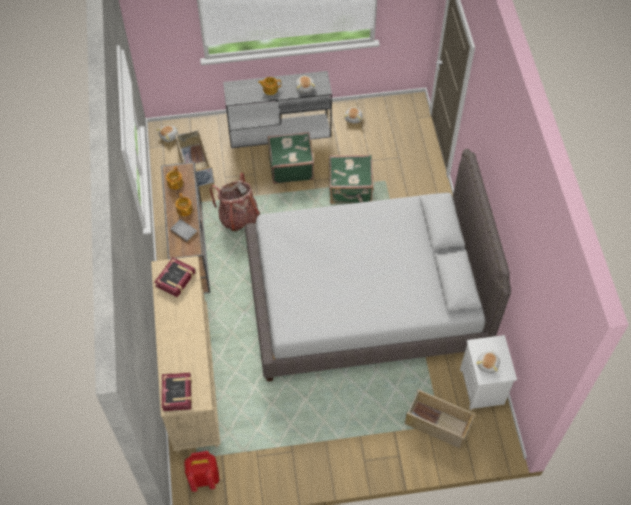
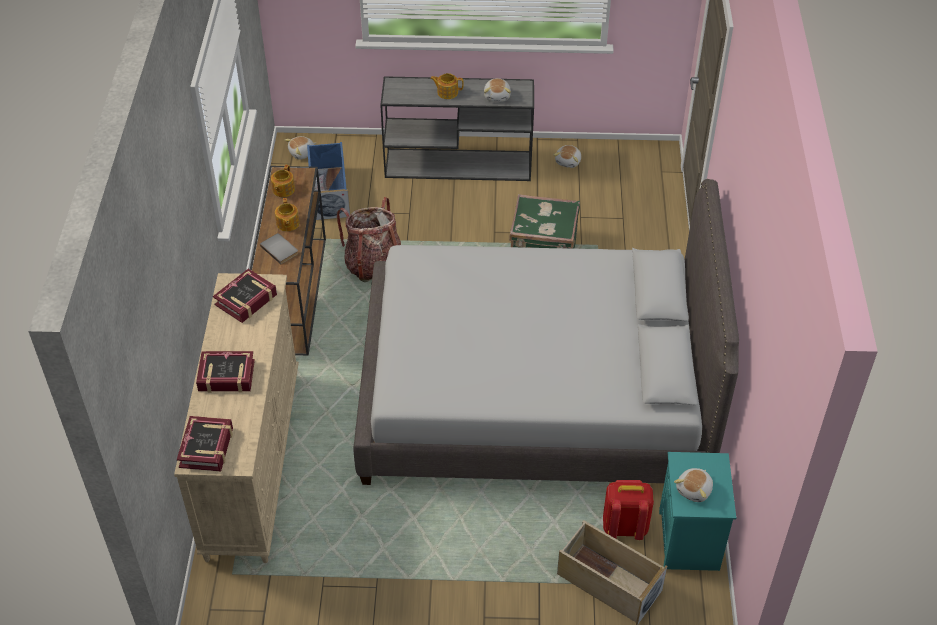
camera: 10 degrees right, 10 degrees down
beige storage box [175,129,214,186] -> blue storage box [307,142,350,220]
red backpack [184,451,219,492] -> red backpack moved to [603,480,654,540]
green suitcase [268,132,314,184] -> none
white nightstand [460,335,517,410] -> turquoise nightstand [659,452,736,571]
none -> book [196,351,255,393]

